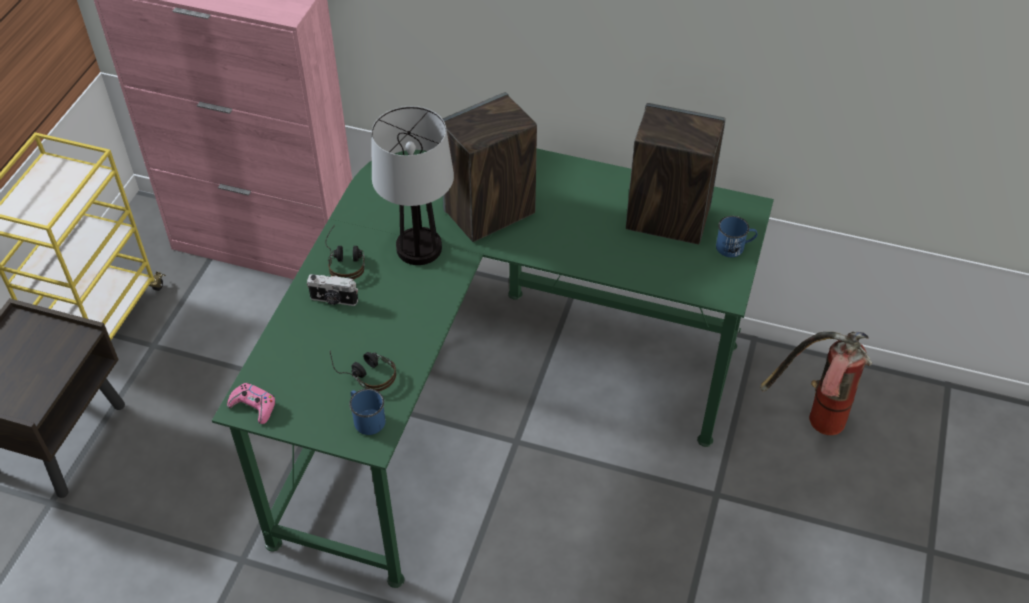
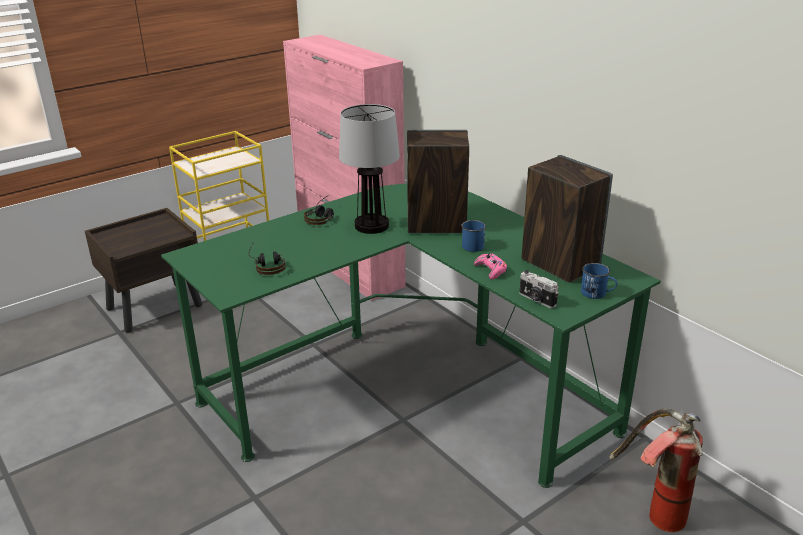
camera: 35 degrees right, 20 degrees down
pink game controller [227,383,275,424] -> pink game controller moved to [474,253,507,279]
camera [307,274,358,306] -> camera moved to [519,270,559,308]
blue mug [349,389,385,435] -> blue mug moved to [462,220,486,252]

